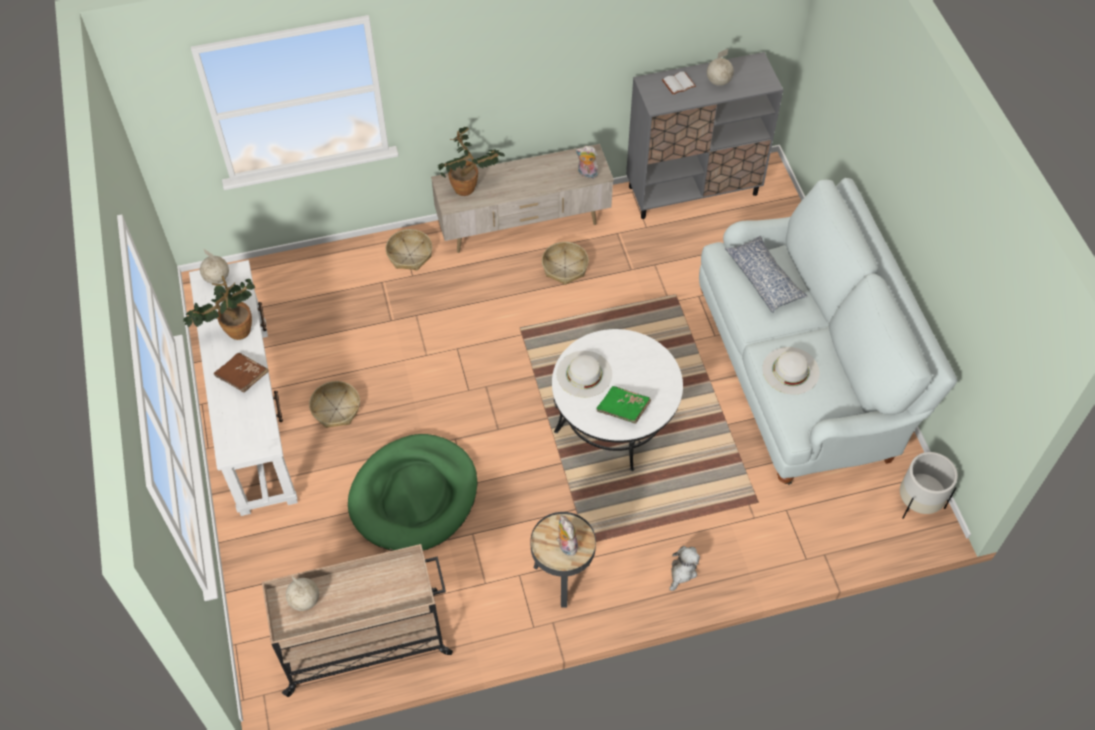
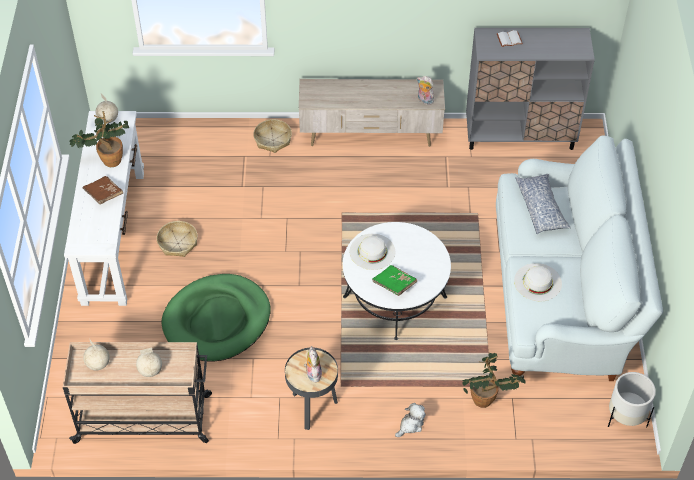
camera: 15 degrees right, 5 degrees down
potted plant [437,127,505,196] -> potted plant moved to [462,353,526,408]
basket [542,242,589,285] -> none
globe [707,49,734,86] -> globe moved to [136,348,162,377]

